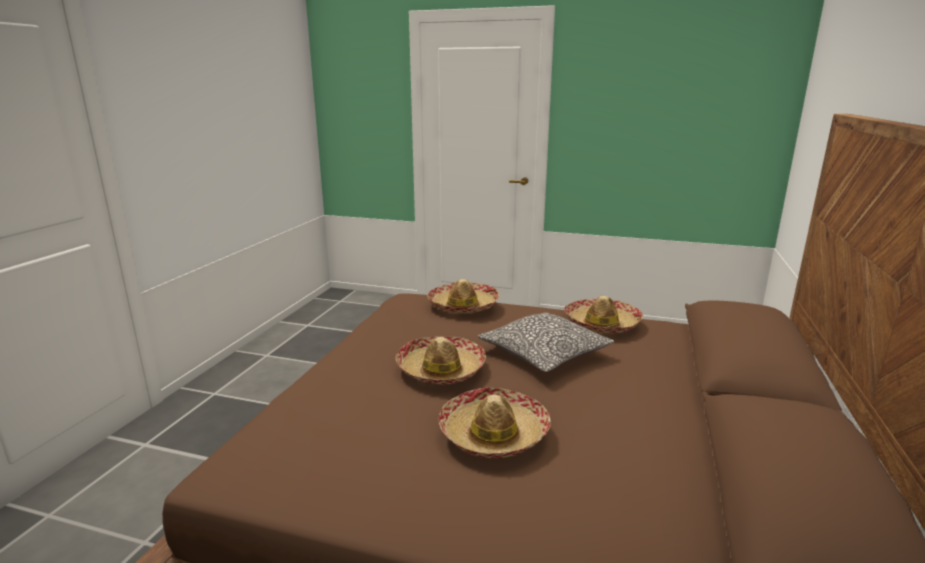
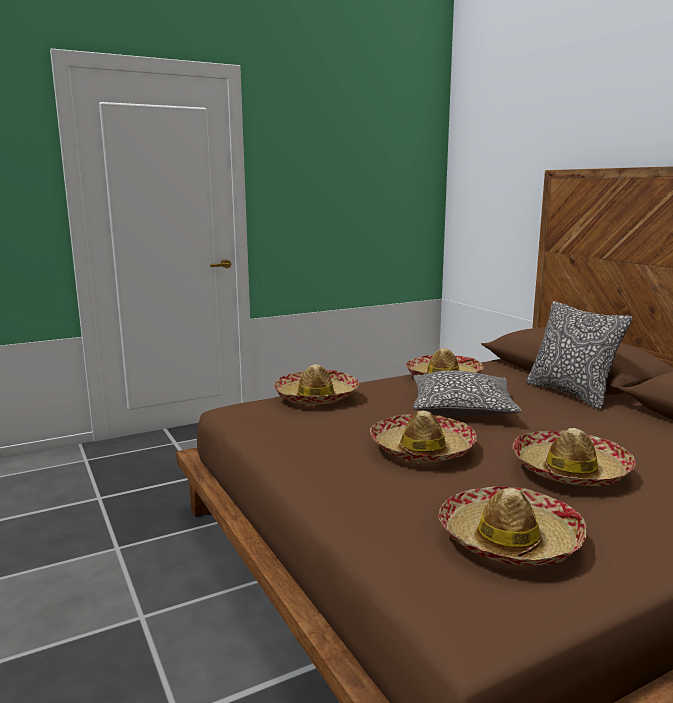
camera: 45 degrees left, 5 degrees down
none -> hat [438,487,586,566]
none -> pillow [526,301,632,410]

